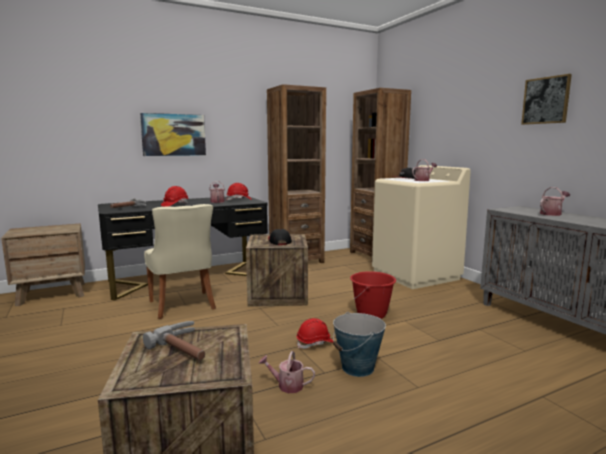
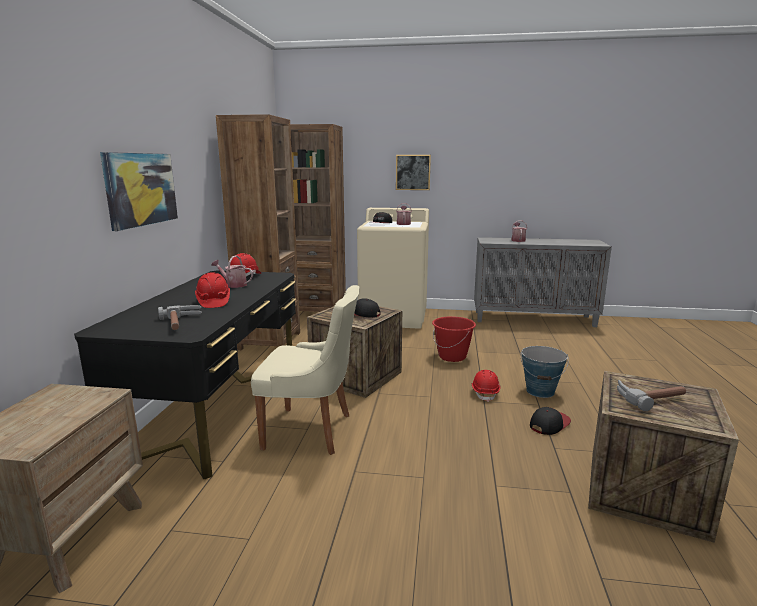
camera: 55 degrees left, 5 degrees up
watering can [259,351,315,393] -> cap [530,407,571,435]
picture [521,74,572,125] -> picture moved to [396,155,431,190]

